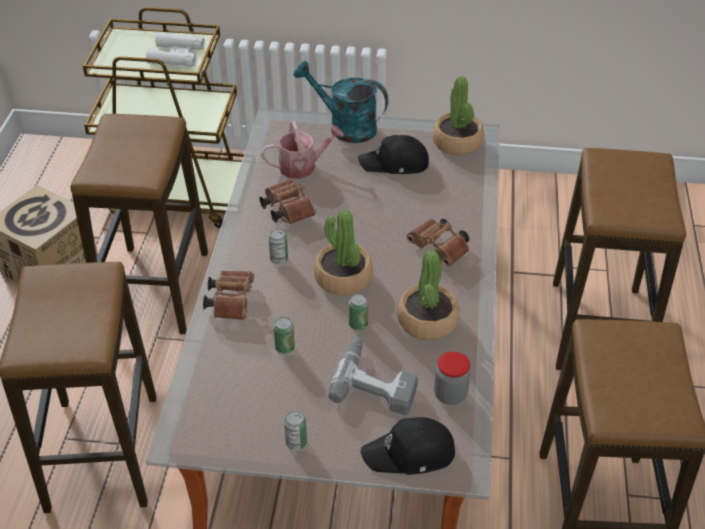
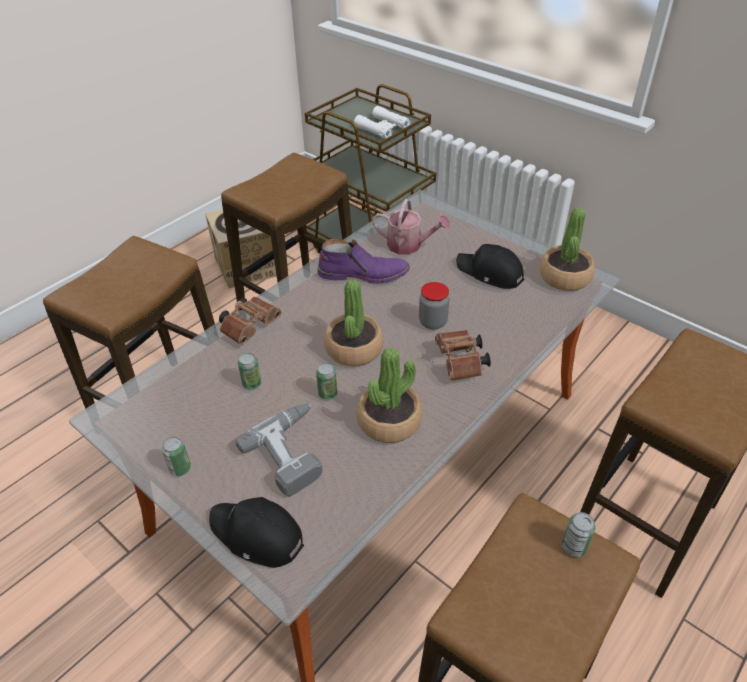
camera: 35 degrees right, 0 degrees up
brown binoculars [259,178,316,224] -> purple boot [318,239,410,284]
can [269,229,288,264] -> can moved to [562,512,595,557]
turquoise watering can [294,61,388,143] -> none
jar [434,352,471,405] -> jar moved to [419,282,450,329]

